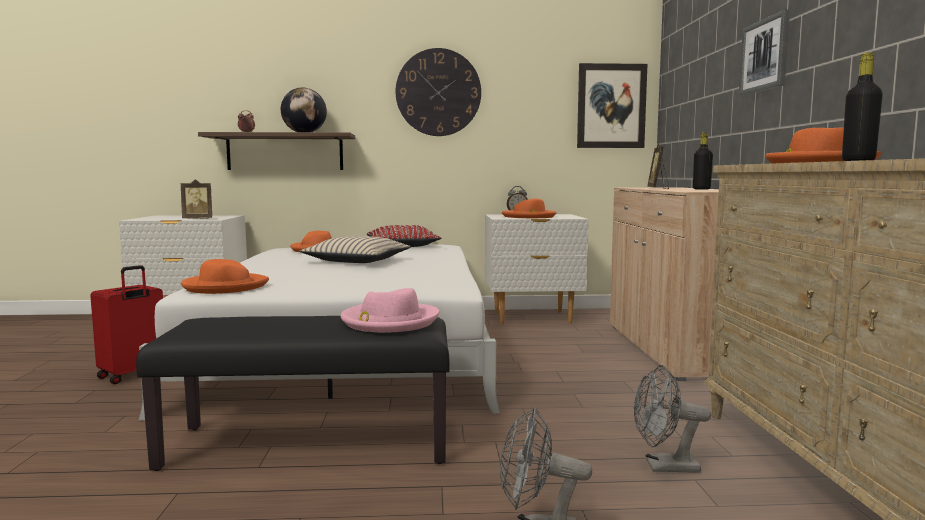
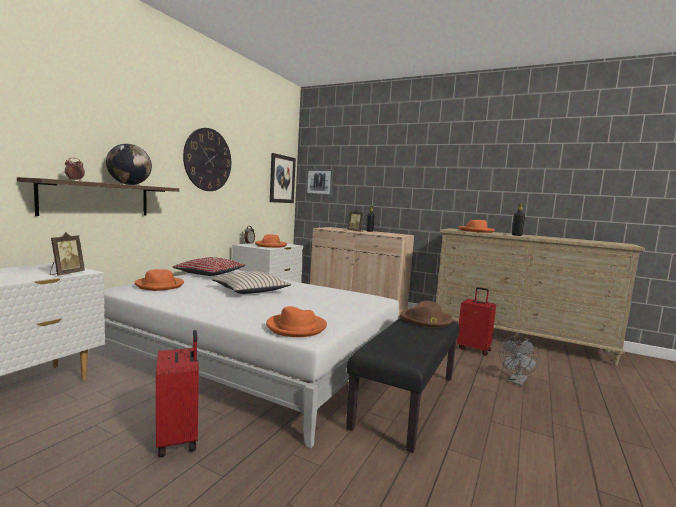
camera: 60 degrees left, 0 degrees up
pink hat [341,288,439,332] -> brown hat [400,301,453,327]
grey fan [634,365,711,473] -> red suitcase [457,287,496,356]
picture [739,10,790,96] -> picture moved to [306,169,334,196]

